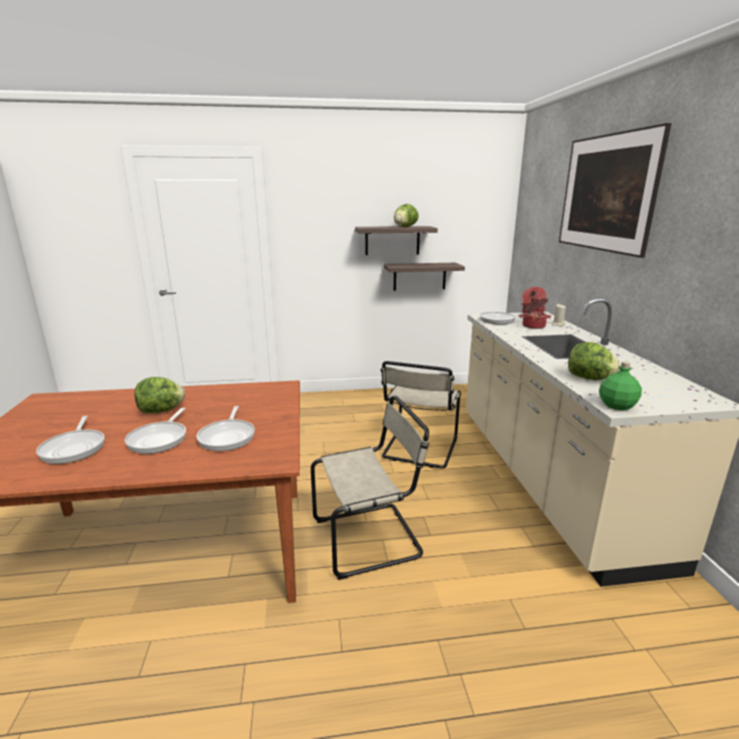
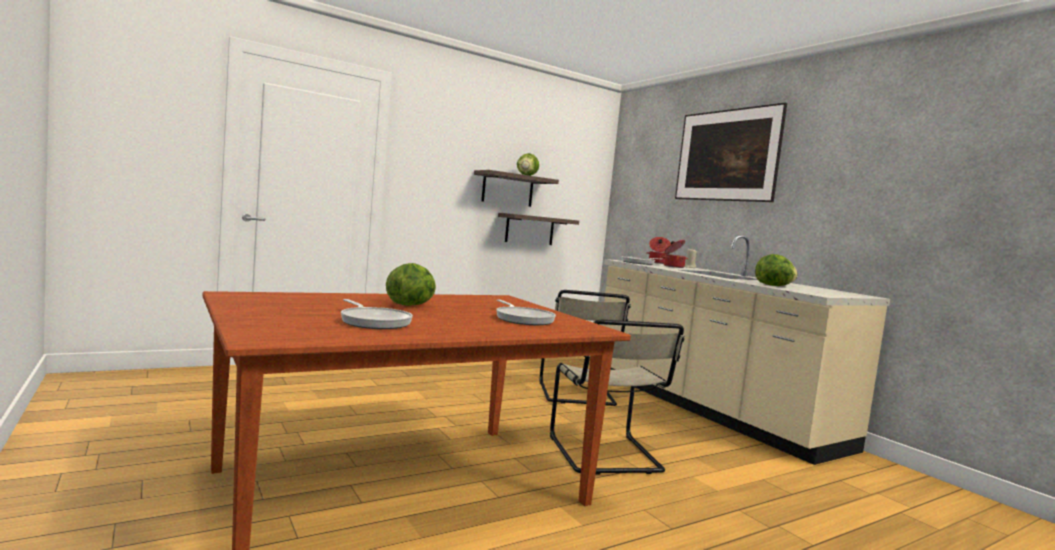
camera: 25 degrees left, 15 degrees down
frying pan [125,408,186,454] -> none
beige chair [311,396,429,580] -> beige chair turned 120 degrees clockwise [550,320,685,474]
green bottle [599,361,642,410] -> none

